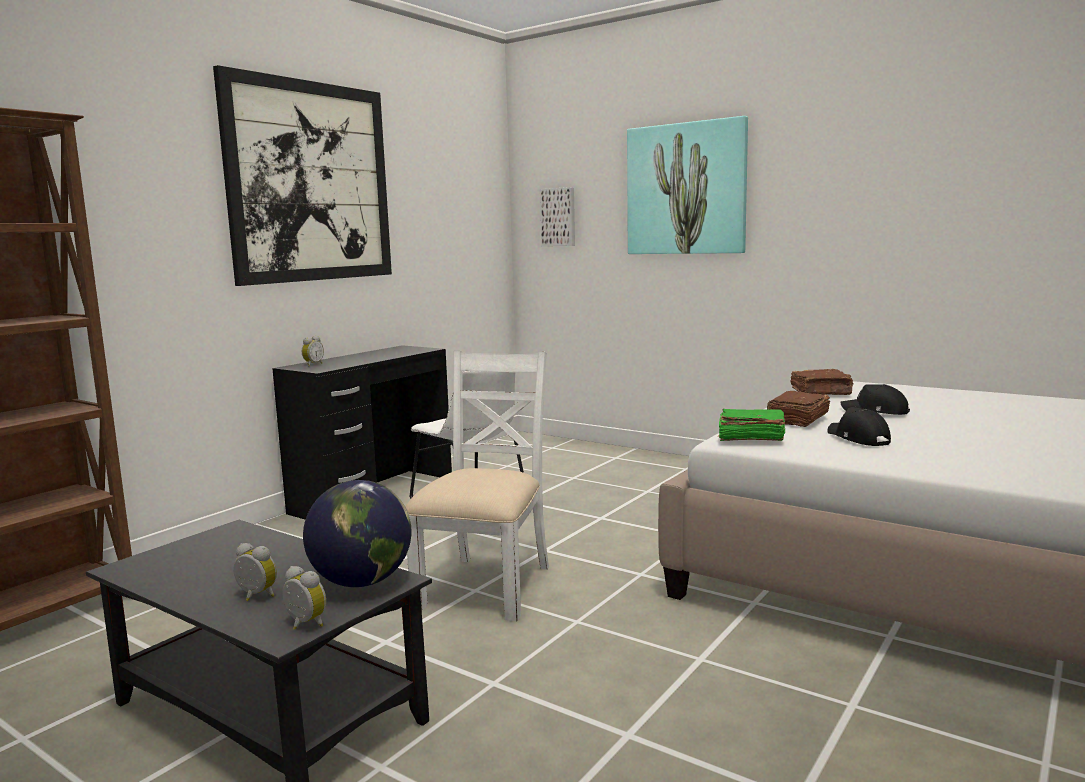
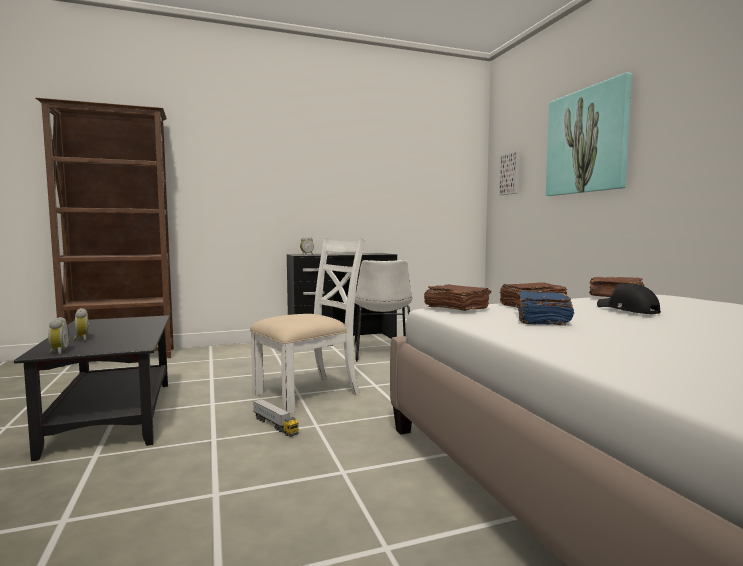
camera: 35 degrees right, 5 degrees down
picture [213,65,392,286] -> none
globe [303,480,411,587] -> none
green book [718,409,785,441] -> brown book [424,284,491,311]
black cap [827,407,891,446] -> blue book [517,291,574,326]
none -> toy truck [253,399,299,437]

